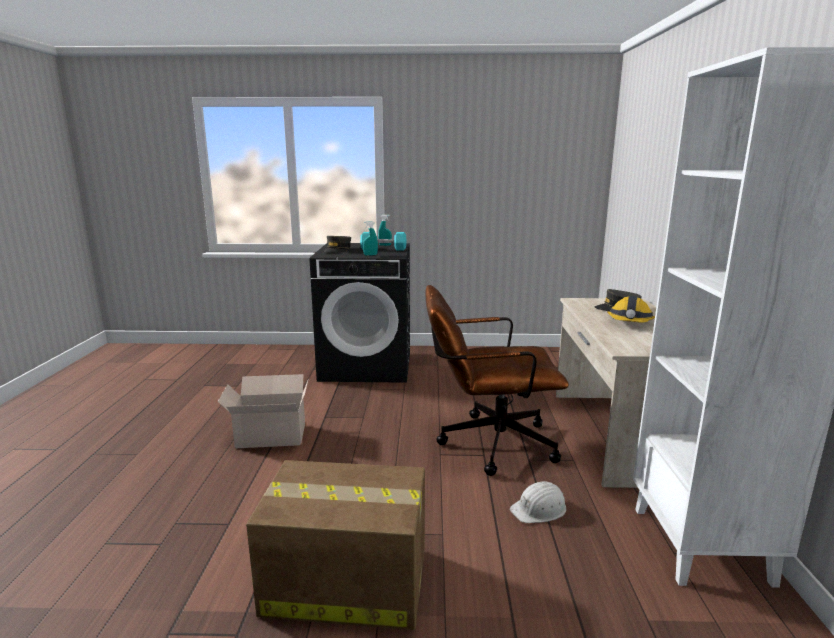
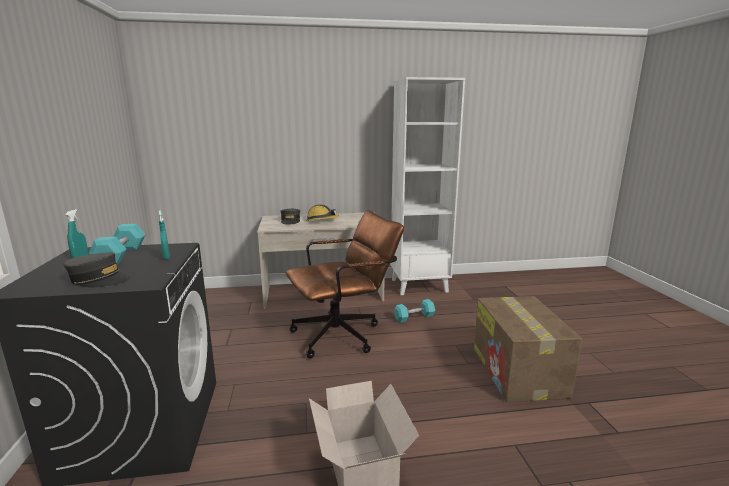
camera: 100 degrees left, 0 degrees up
brown office chair [425,285,569,476] -> brown office chair turned 105 degrees counterclockwise [286,210,404,359]
white hard hat [510,481,566,523] -> turquoise dumbbell [394,299,435,323]

